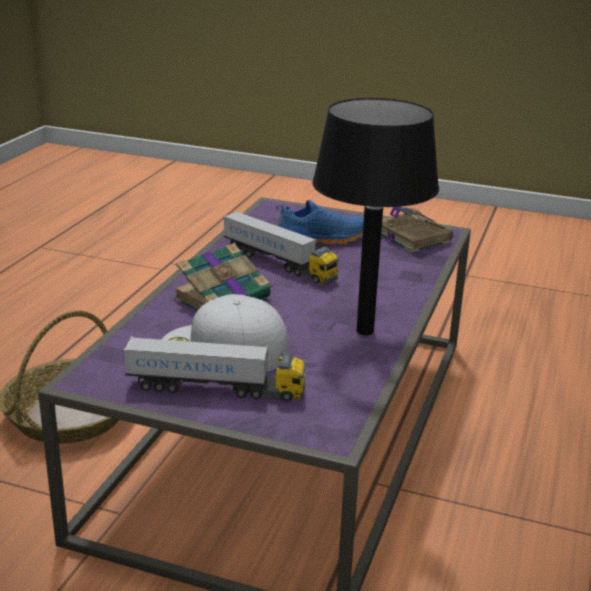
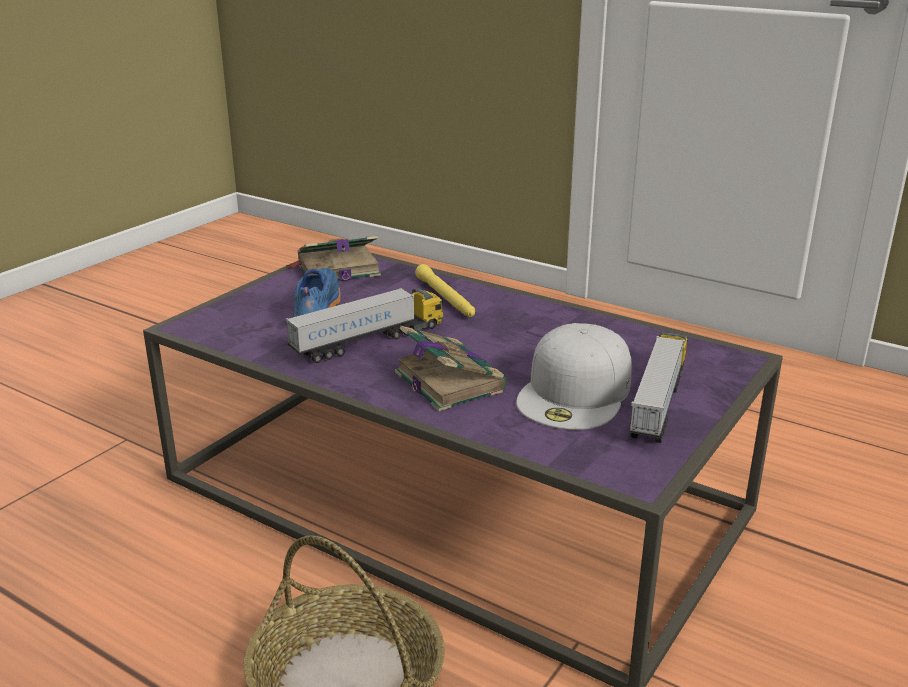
camera: 75 degrees left, 0 degrees up
black table lamp [312,98,439,335] -> none
none -> yellow flashlight [415,264,475,317]

